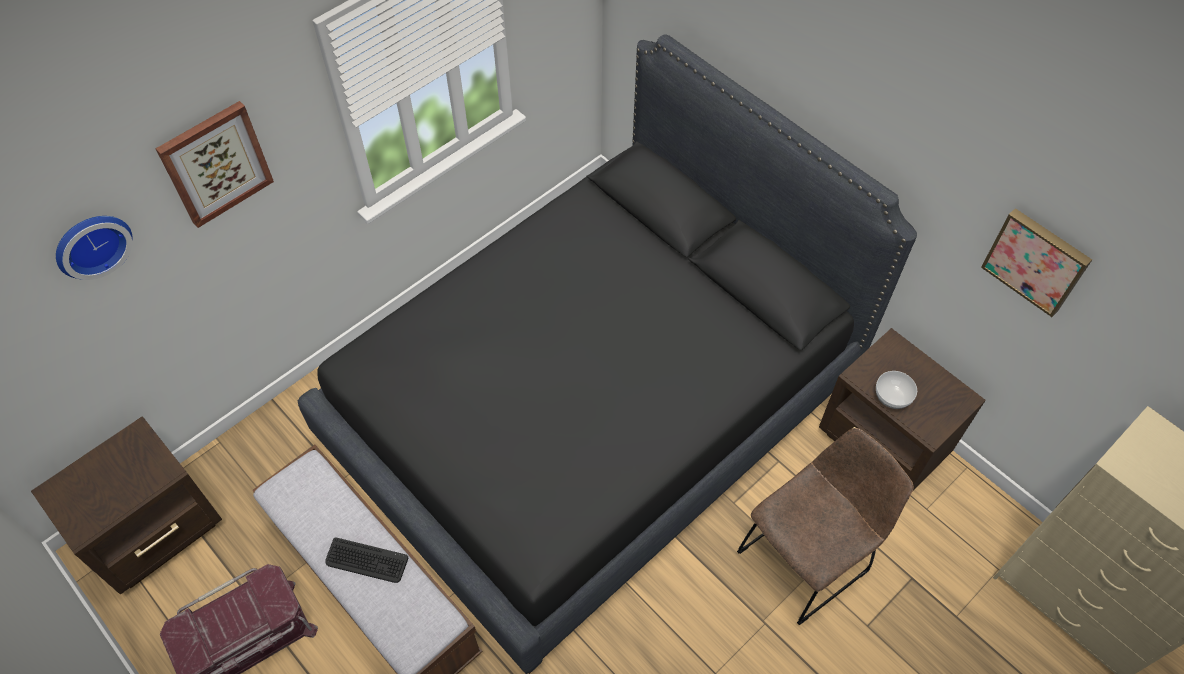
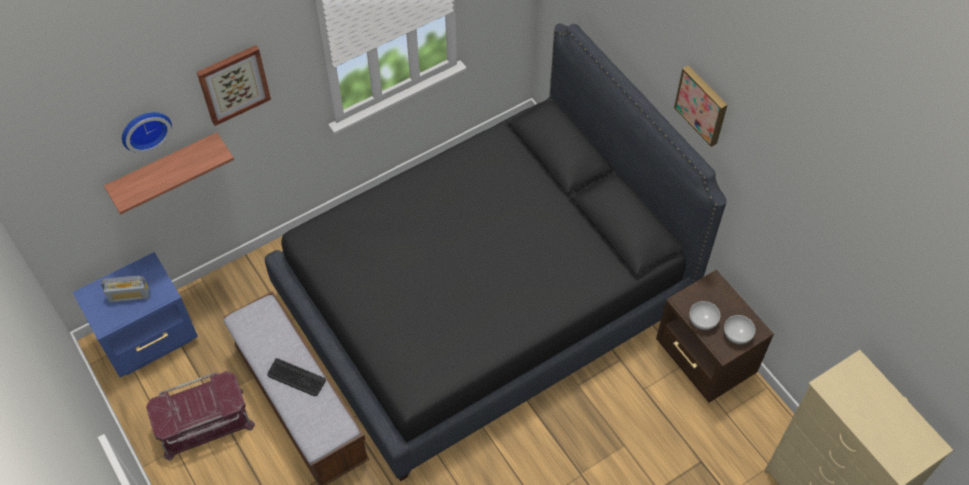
camera: 10 degrees right, 0 degrees up
brown nightstand [31,416,222,594] -> blue nightstand [73,252,198,377]
brown chair [737,428,914,625] -> none
picture [981,208,1092,317] -> picture moved to [674,65,727,147]
none -> radio [101,276,149,303]
none -> shelf [104,132,234,215]
none -> bowl [724,315,755,344]

